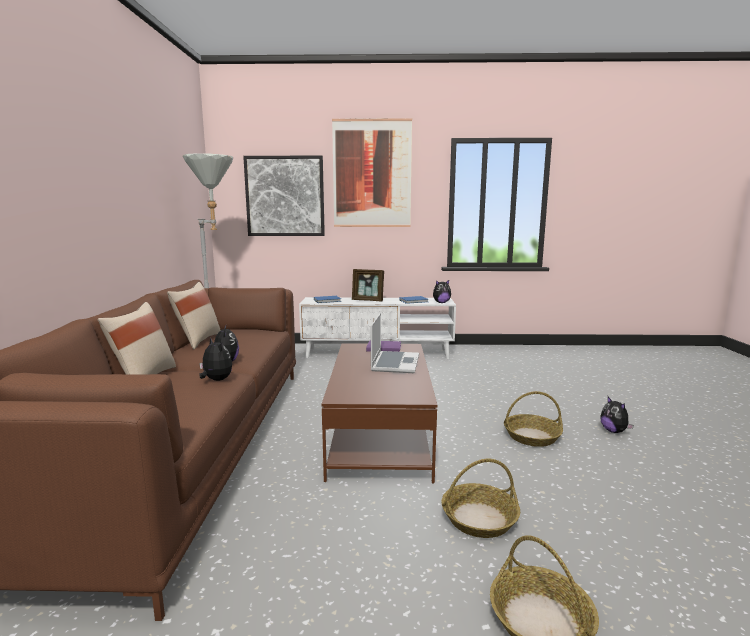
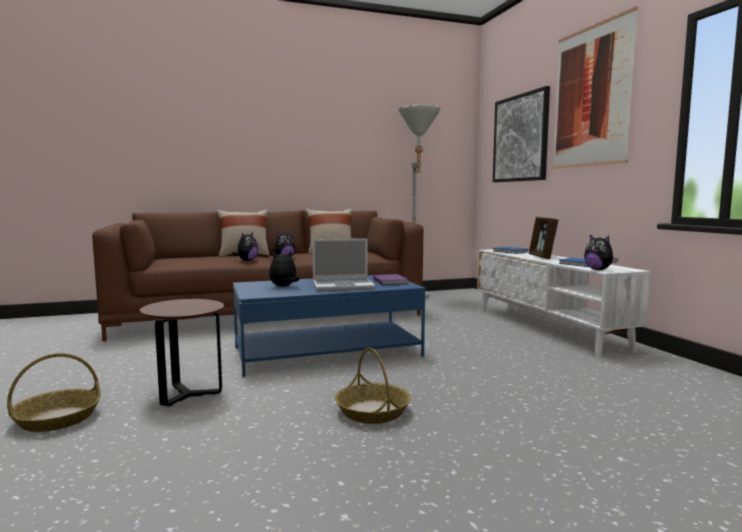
camera: 70 degrees right, 5 degrees down
brown coffee table [322,343,438,484] -> blue coffee table [233,274,425,377]
basket [441,459,520,538] -> brown side table [140,299,224,406]
plush toy [600,397,634,433] -> plush toy moved to [269,251,300,287]

